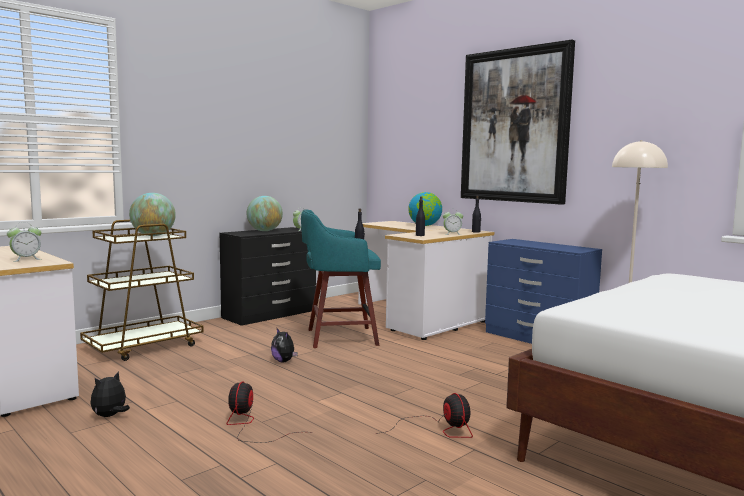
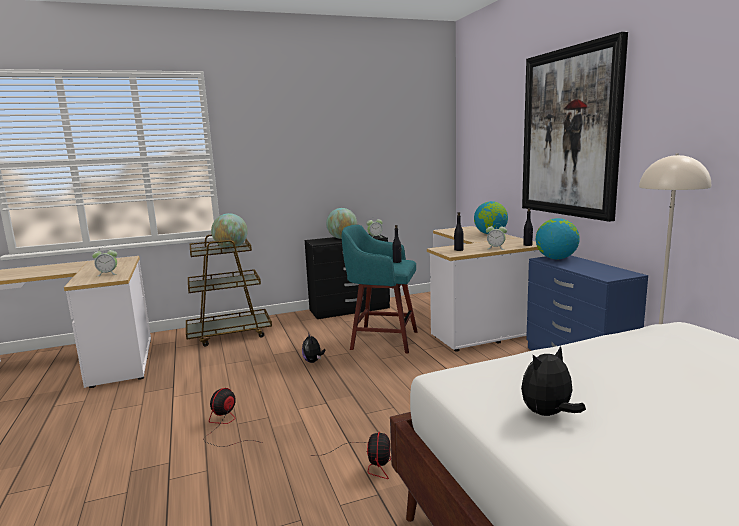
camera: 25 degrees right, 5 degrees up
plush toy [90,372,130,417] -> plush toy moved to [521,346,586,416]
none -> globe [536,218,580,259]

